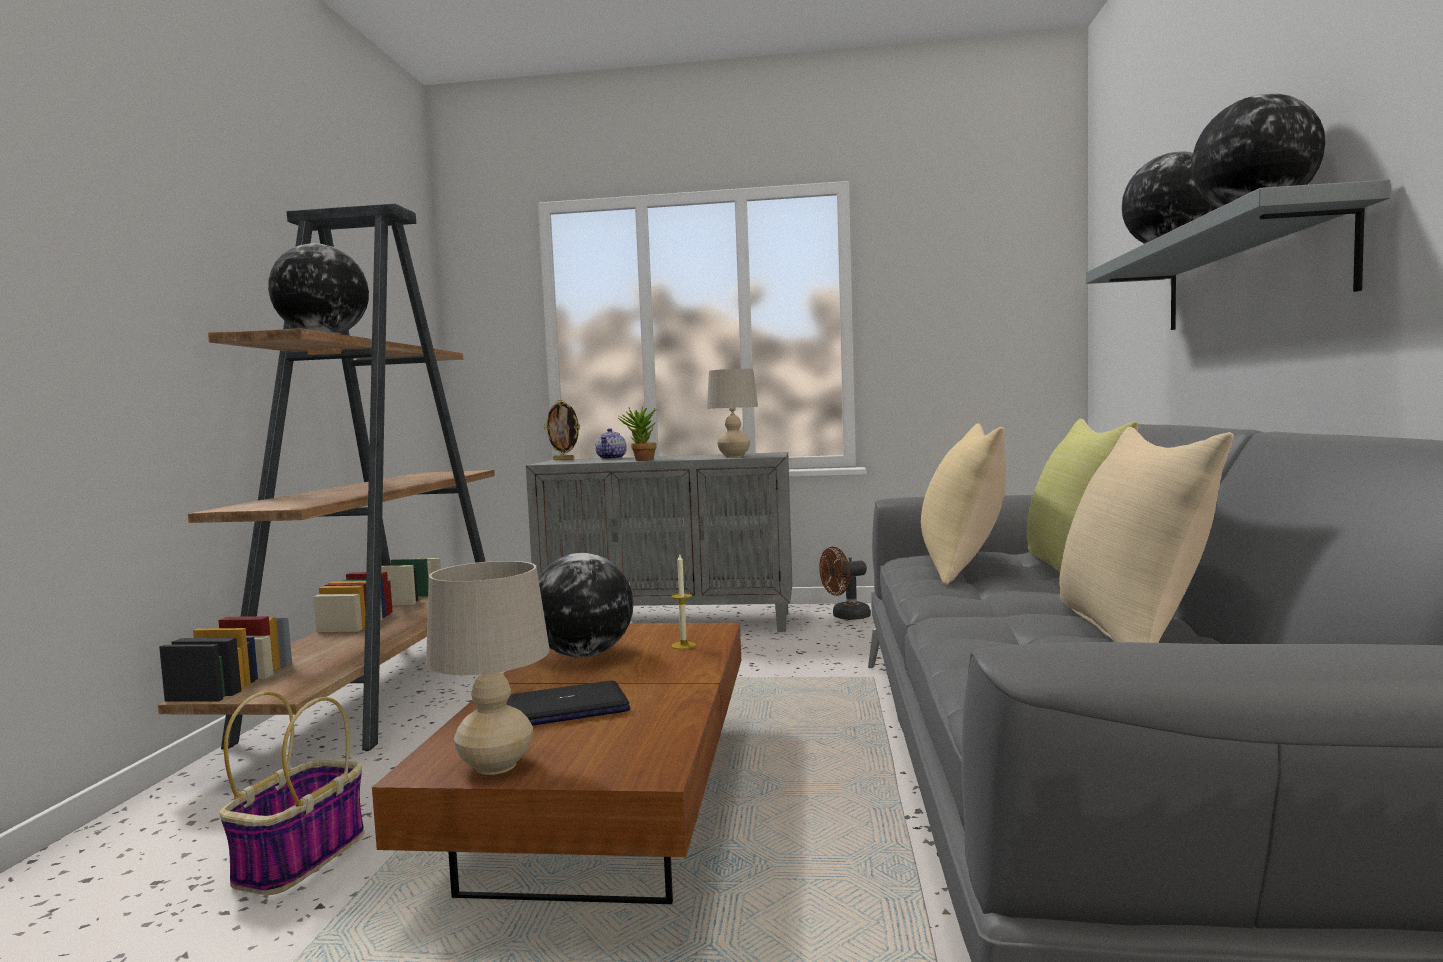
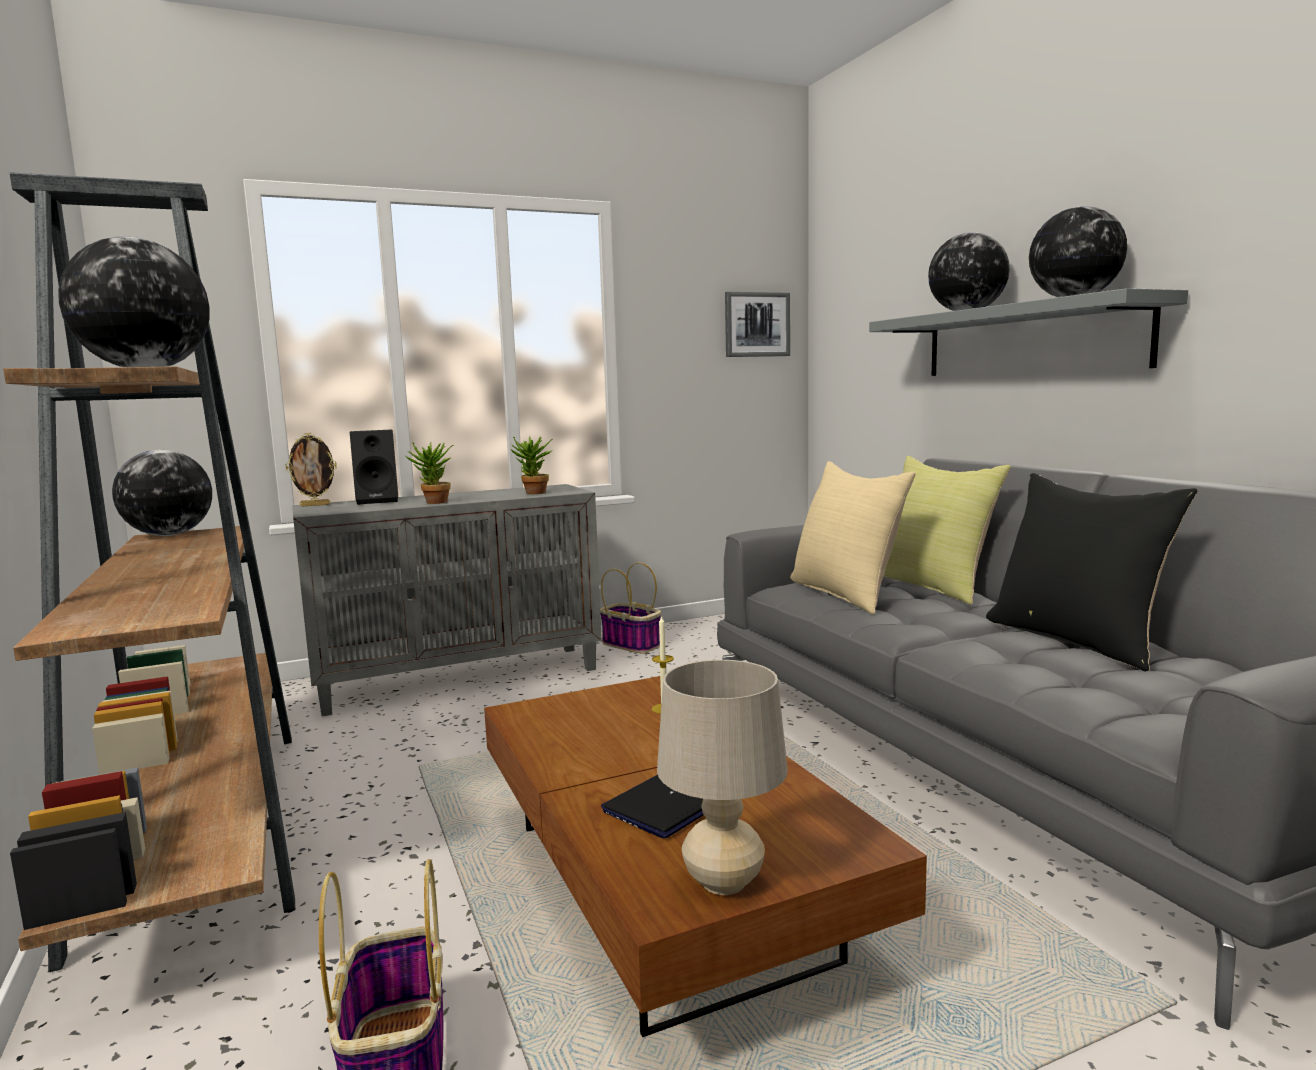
camera: 30 degrees left, 5 degrees up
globe [538,553,633,657] -> globe moved to [112,450,212,536]
teapot [595,428,627,459] -> black speaker [350,430,398,505]
beige table lamp [707,369,758,457] -> potted plant [510,436,553,494]
brown fan [819,547,871,620] -> basket [600,562,661,653]
beige pillow [1059,427,1234,643] -> black pillow [986,473,1198,671]
none -> picture [725,292,790,357]

